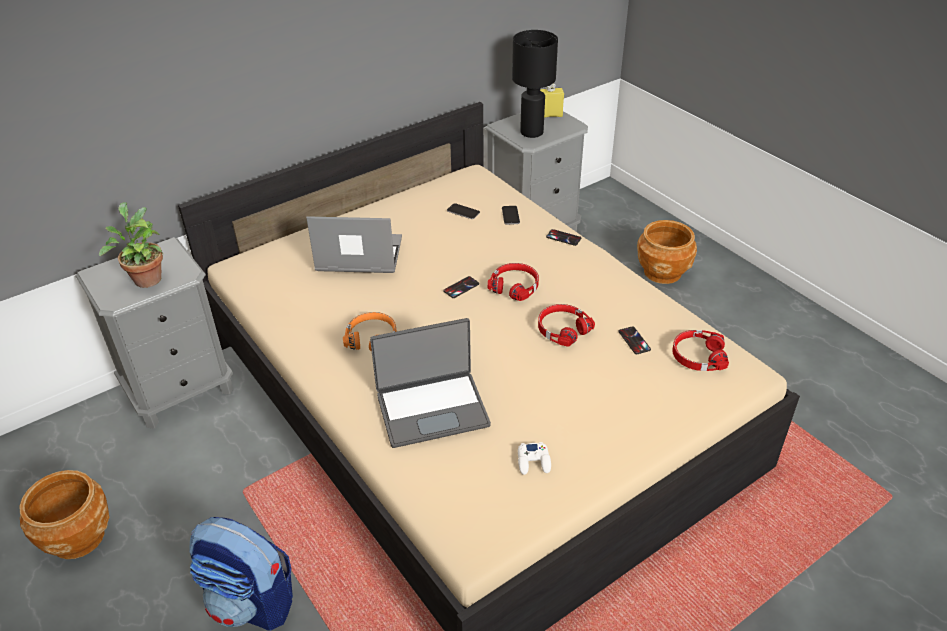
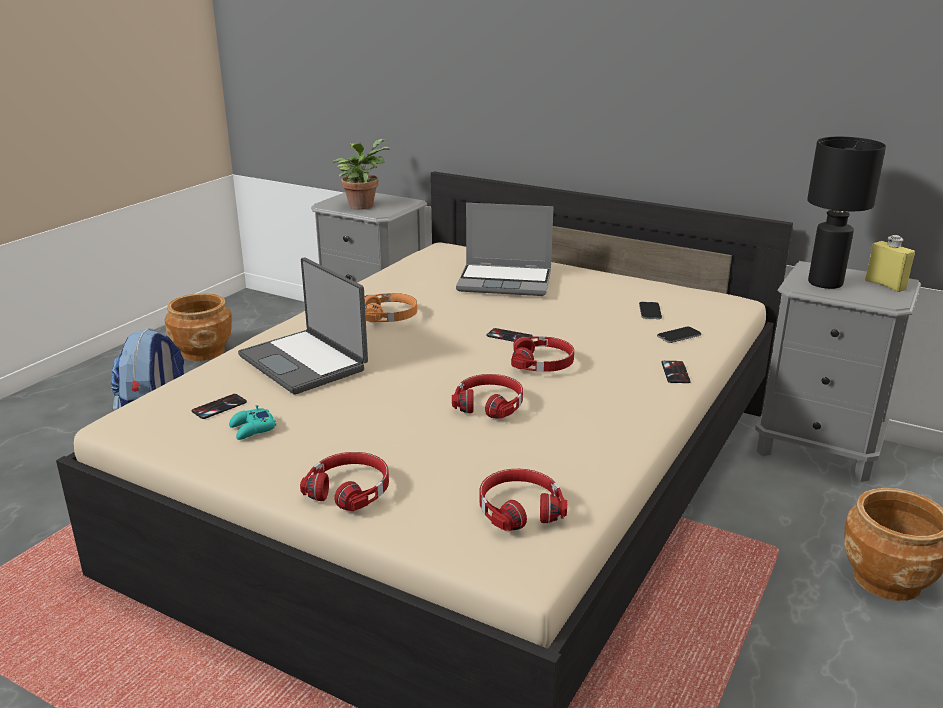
camera: 65 degrees right, 15 degrees down
laptop [306,216,402,273] -> laptop turned 120 degrees clockwise [456,203,554,296]
white game controller [518,442,551,475] -> turquoise game controller [229,405,276,440]
phone [618,326,651,354] -> phone moved to [192,394,247,419]
none -> red headphones [300,452,389,512]

